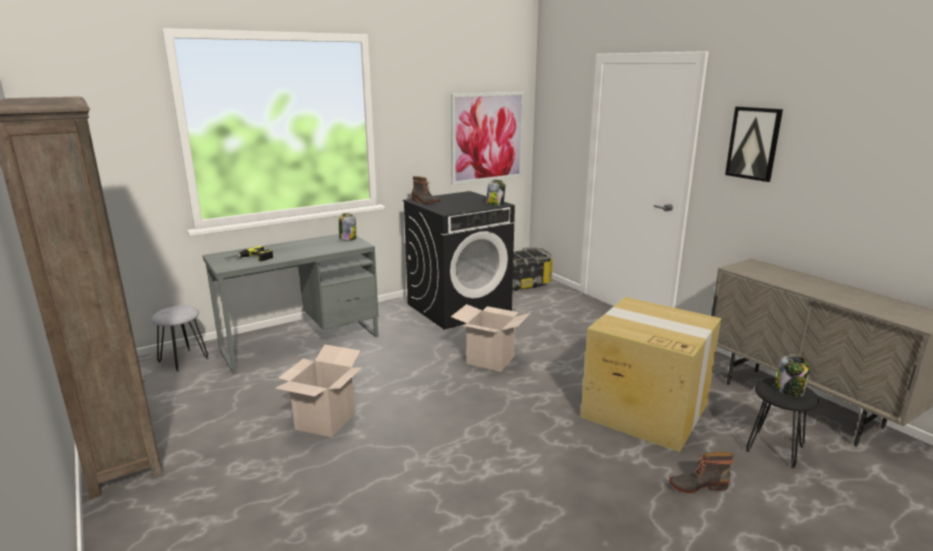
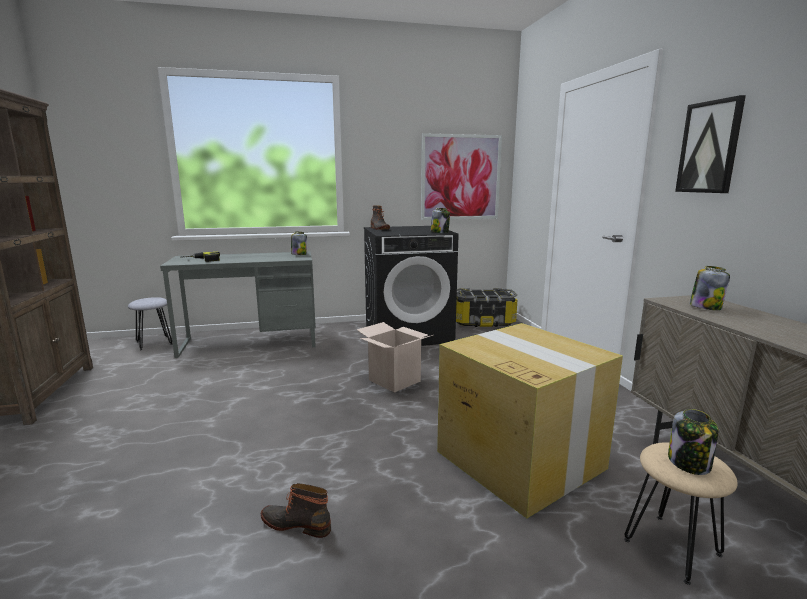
camera: 20 degrees right, 5 degrees down
cardboard box [275,345,362,438] -> none
boot [669,452,734,493] -> boot moved to [260,483,331,538]
black stool [746,378,819,468] -> beige stool [624,442,738,585]
none -> jar [690,266,730,310]

